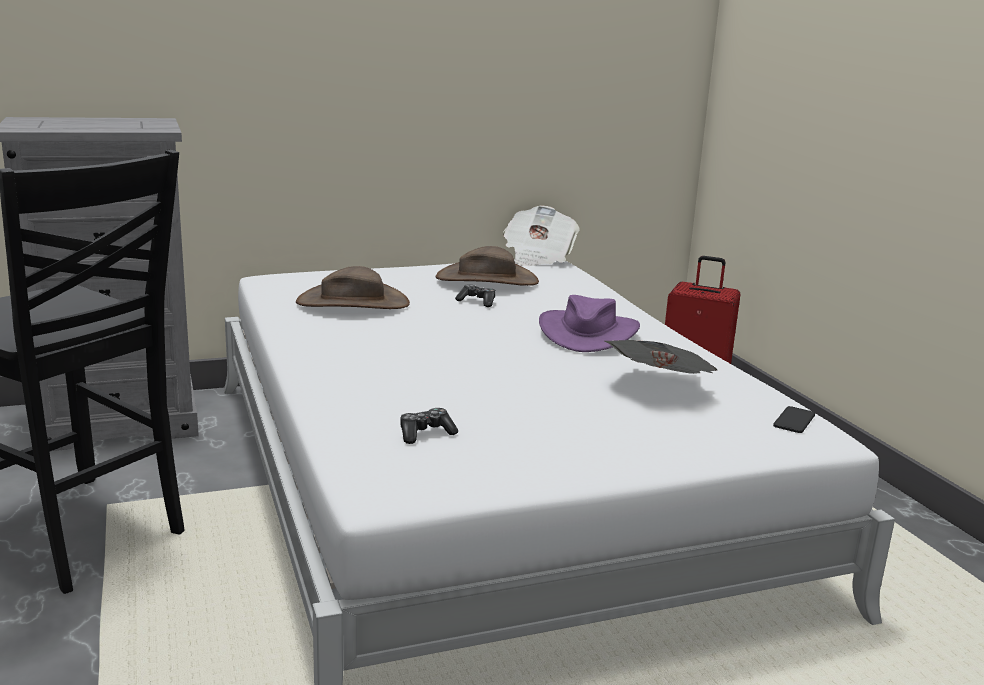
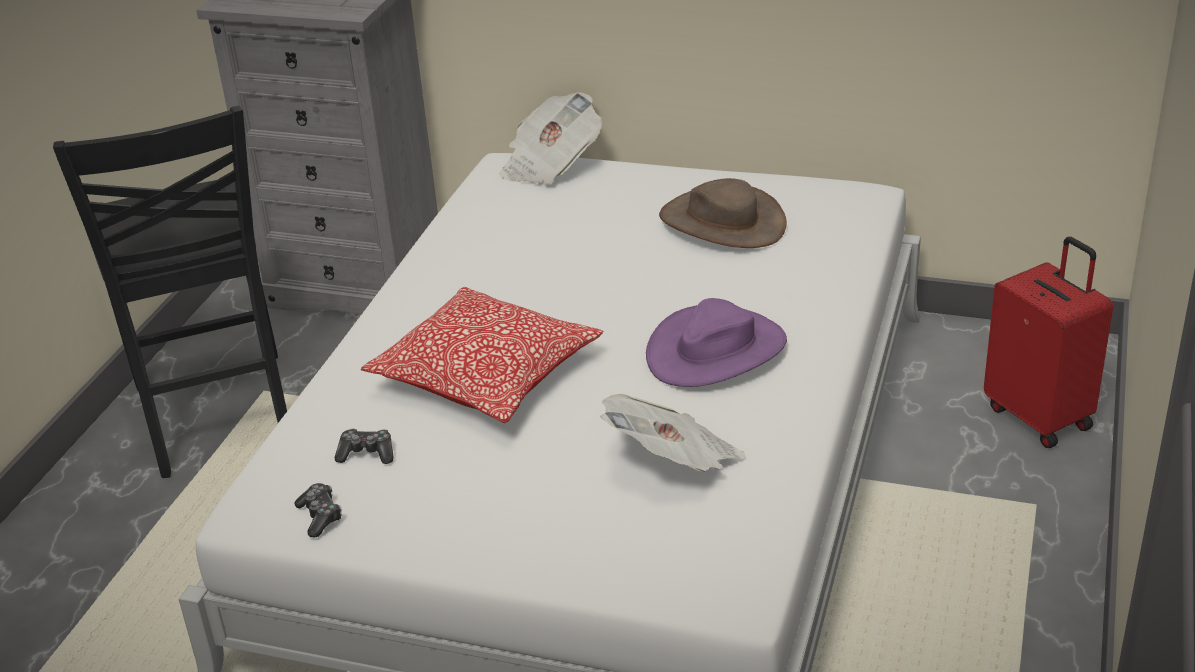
camera: 40 degrees right, 15 degrees up
brown hat [296,266,410,309] -> none
game controller [455,284,496,307] -> game controller moved to [295,483,342,538]
newspaper [503,205,580,266] -> newspaper moved to [500,92,602,185]
phone [773,406,815,433] -> none
none -> pillow [361,287,603,423]

